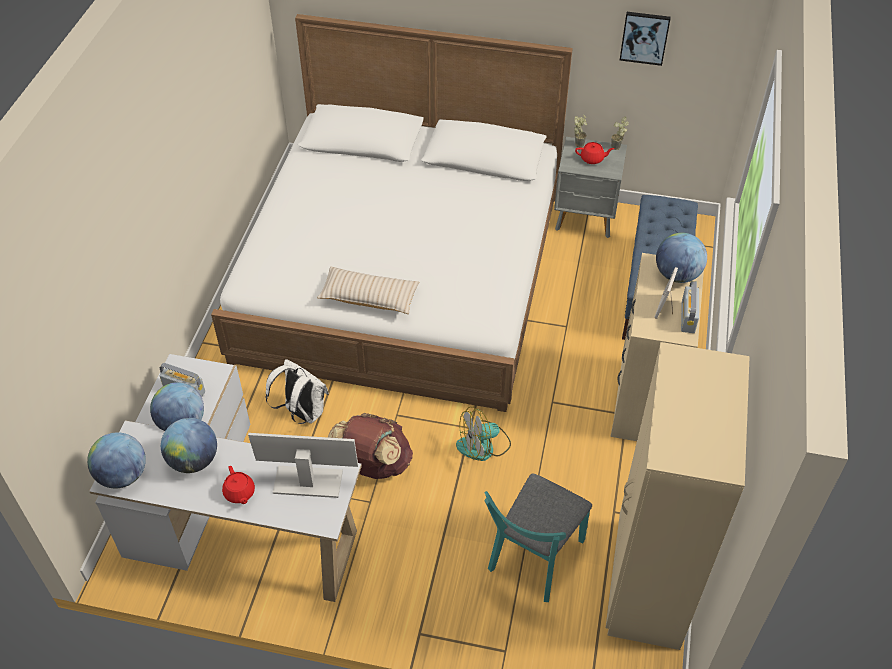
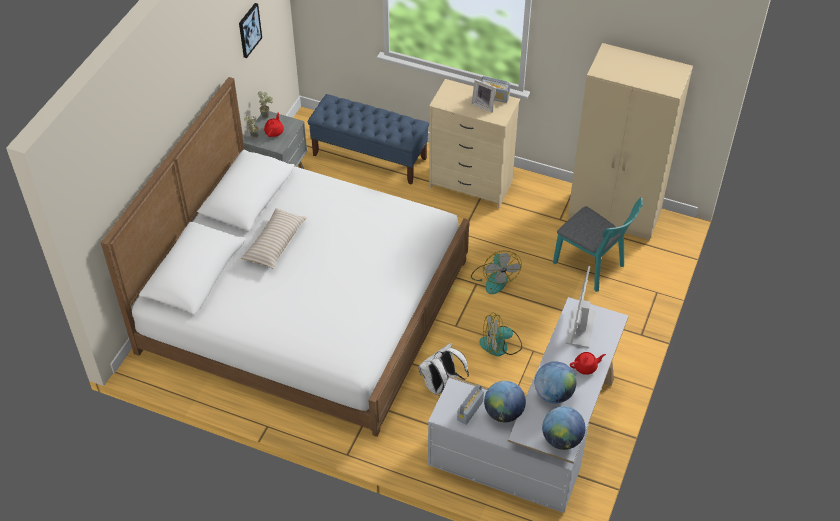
camera: 80 degrees left, 0 degrees up
beige pillow [317,267,419,314] -> beige pillow moved to [241,208,307,269]
brown backpack [328,413,413,479] -> fan [479,312,522,356]
globe [656,233,707,283] -> none

